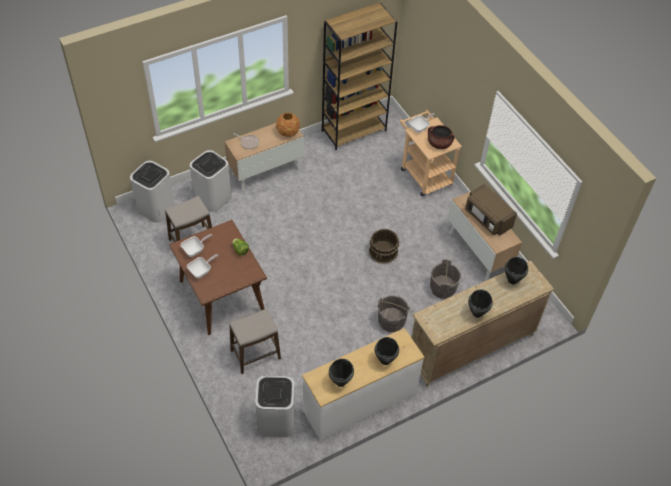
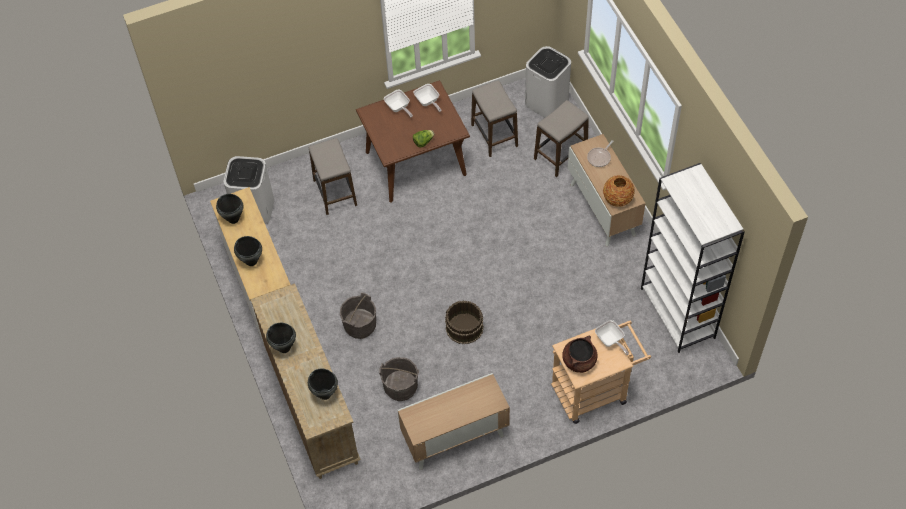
camera: 100 degrees right, 5 degrees up
white trash can [190,150,232,212] -> stool [534,100,589,177]
brown bookcase [322,3,397,150] -> white bookcase [641,163,745,353]
brown microwave [465,184,517,236] -> none

